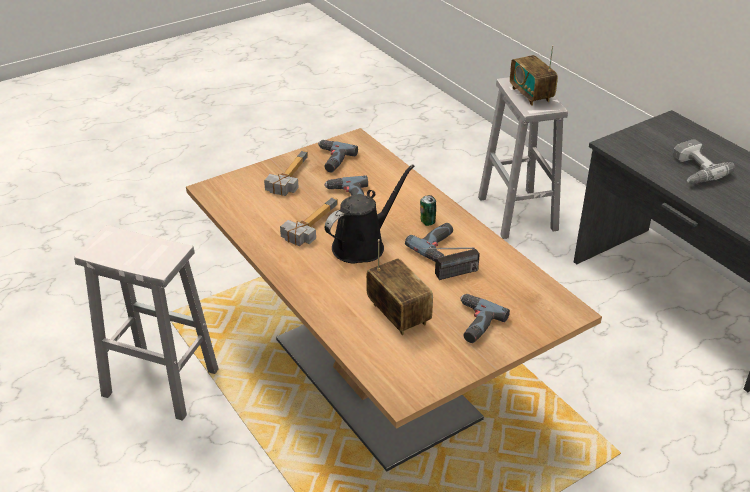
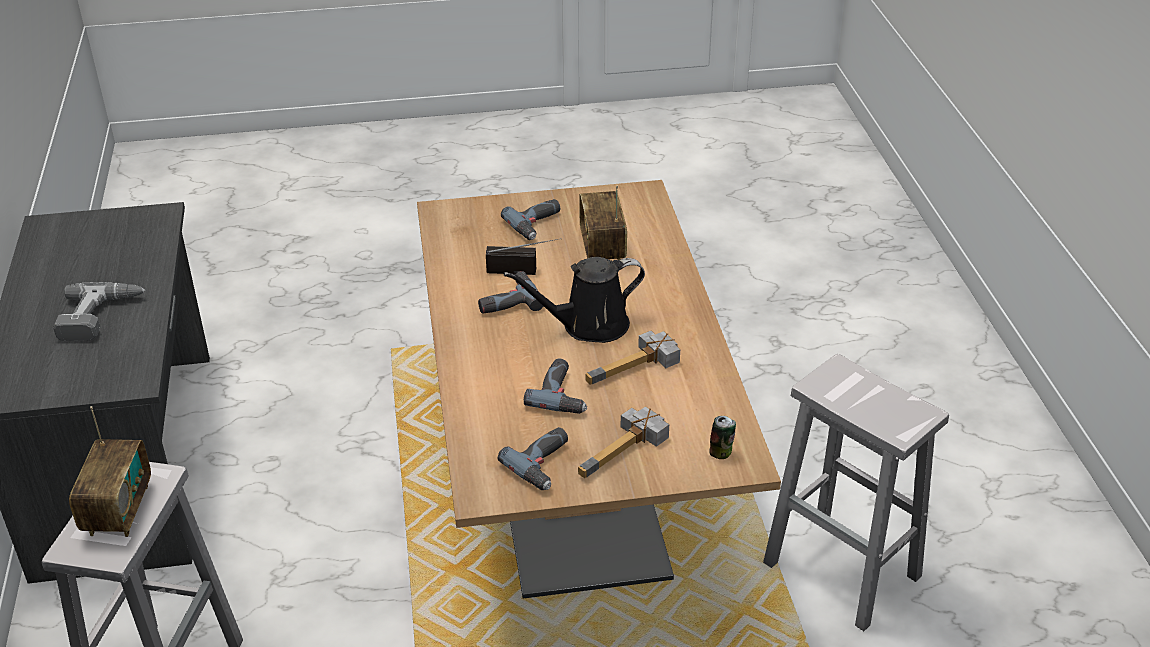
camera: 155 degrees left, 0 degrees up
can [420,195,436,226] -> can moved to [710,416,736,459]

